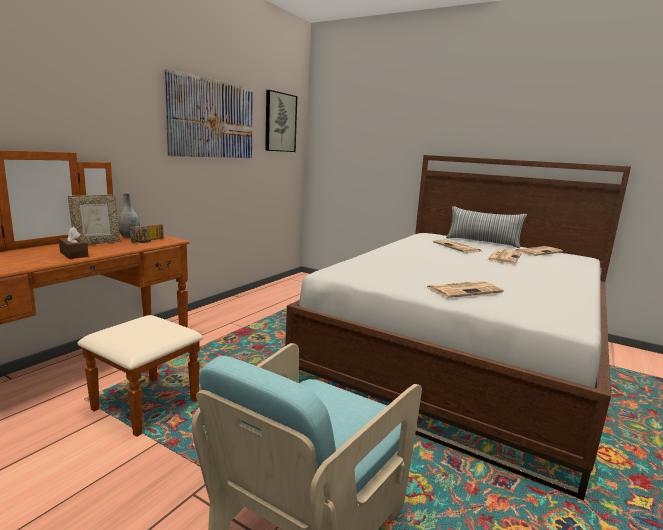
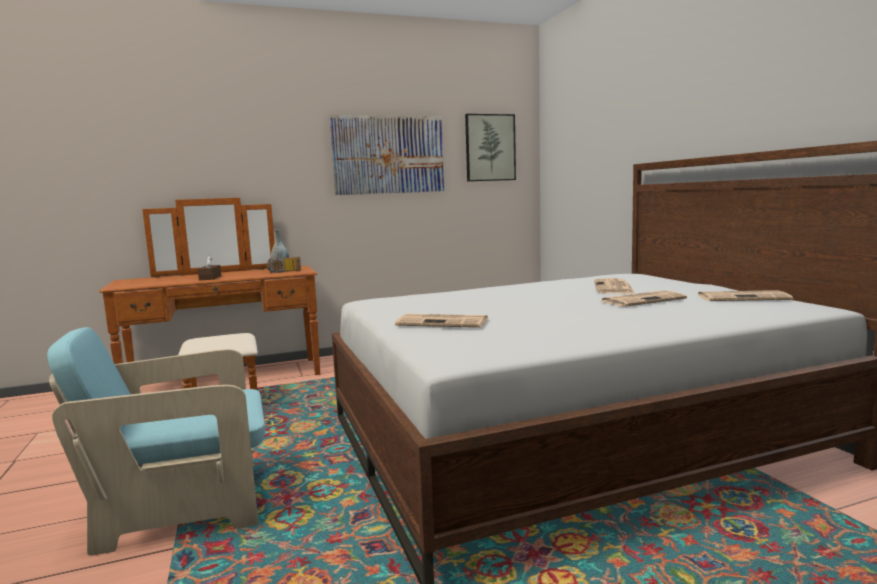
camera: 40 degrees right, 5 degrees down
picture frame [68,195,120,245] -> none
pillow [446,206,527,248] -> none

